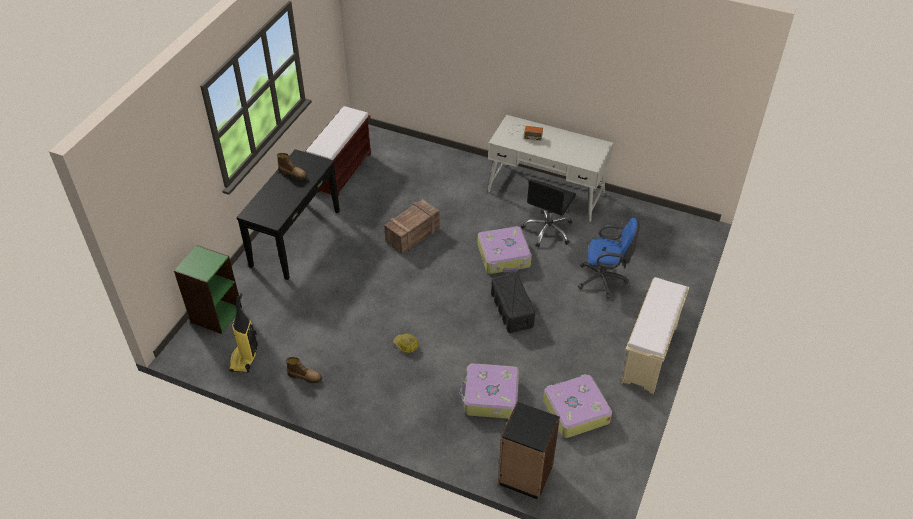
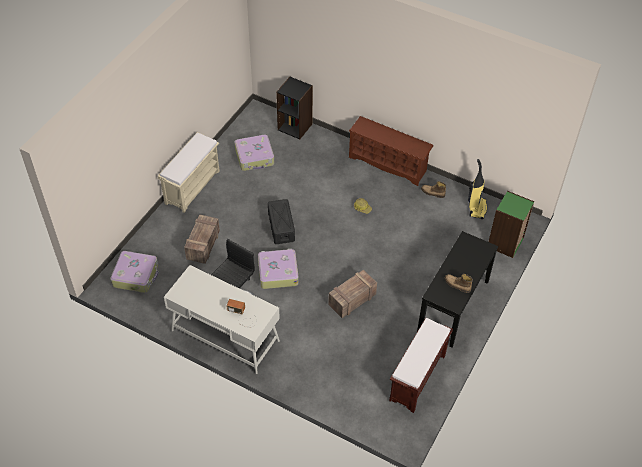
camera: 175 degrees left, 5 degrees up
suitcase [459,363,519,419] -> suitcase moved to [110,251,159,293]
blue office chair [578,218,640,298] -> crate [184,214,220,264]
none -> brown shoe rack [349,116,434,186]

